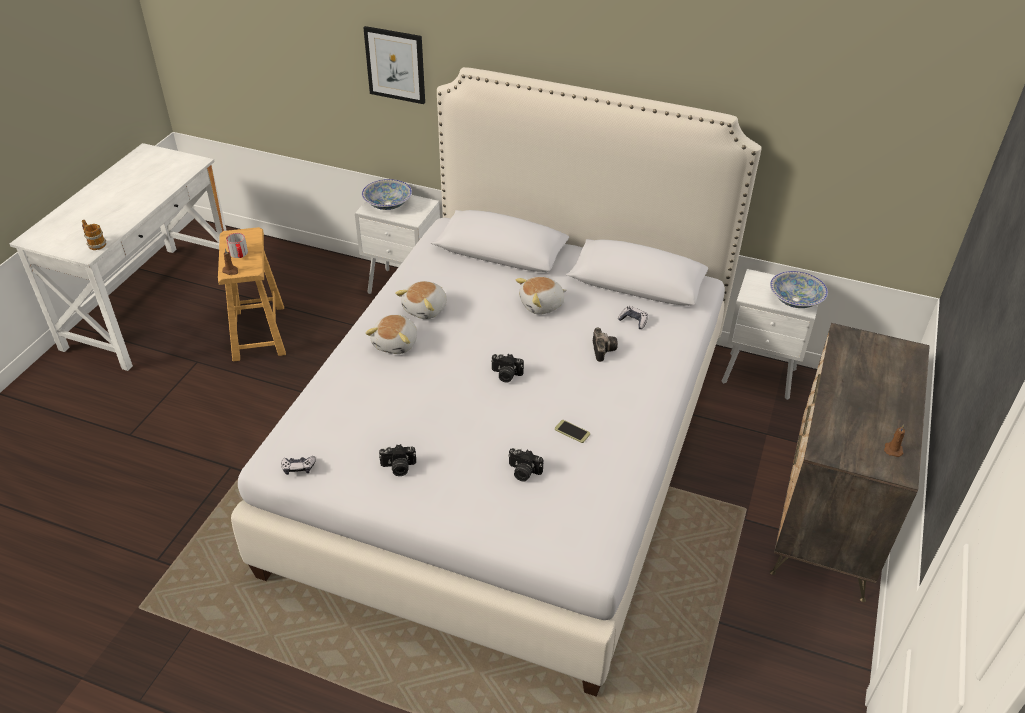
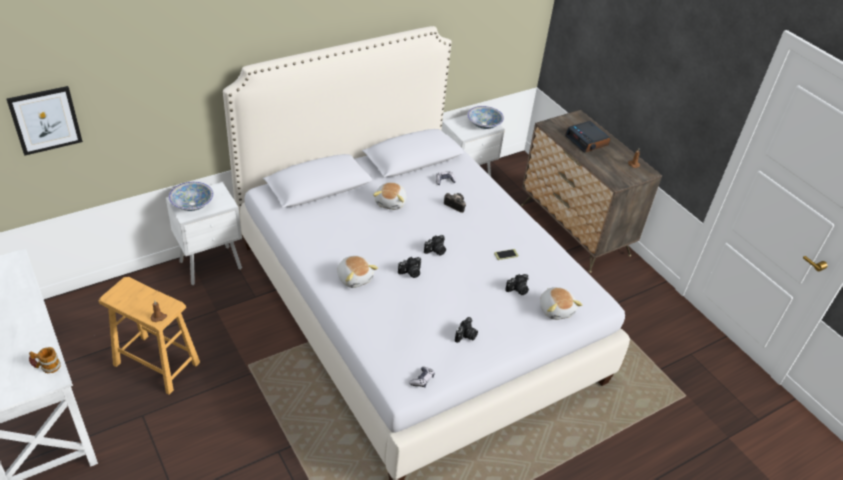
camera: 55 degrees left, 0 degrees up
mug [226,233,248,258] -> none
picture [363,26,425,104] -> picture moved to [7,86,83,156]
plush toy [395,281,447,319] -> plush toy moved to [540,287,582,320]
none -> camera [398,257,422,278]
none -> alarm clock [565,121,611,153]

